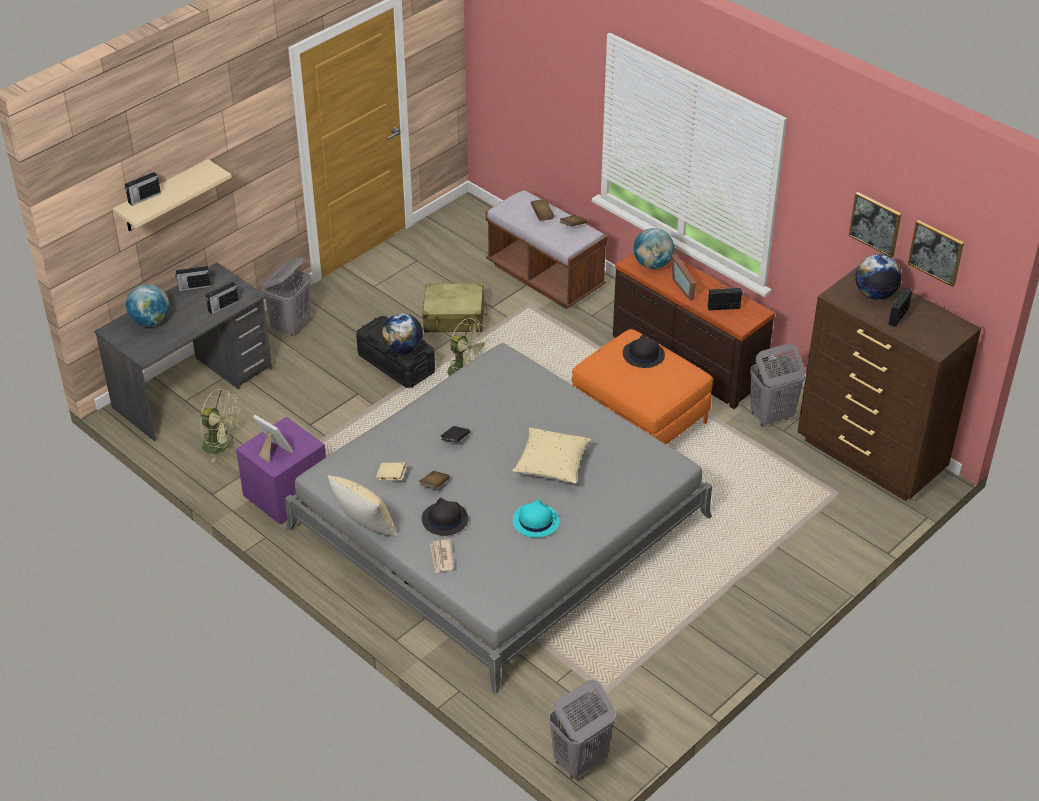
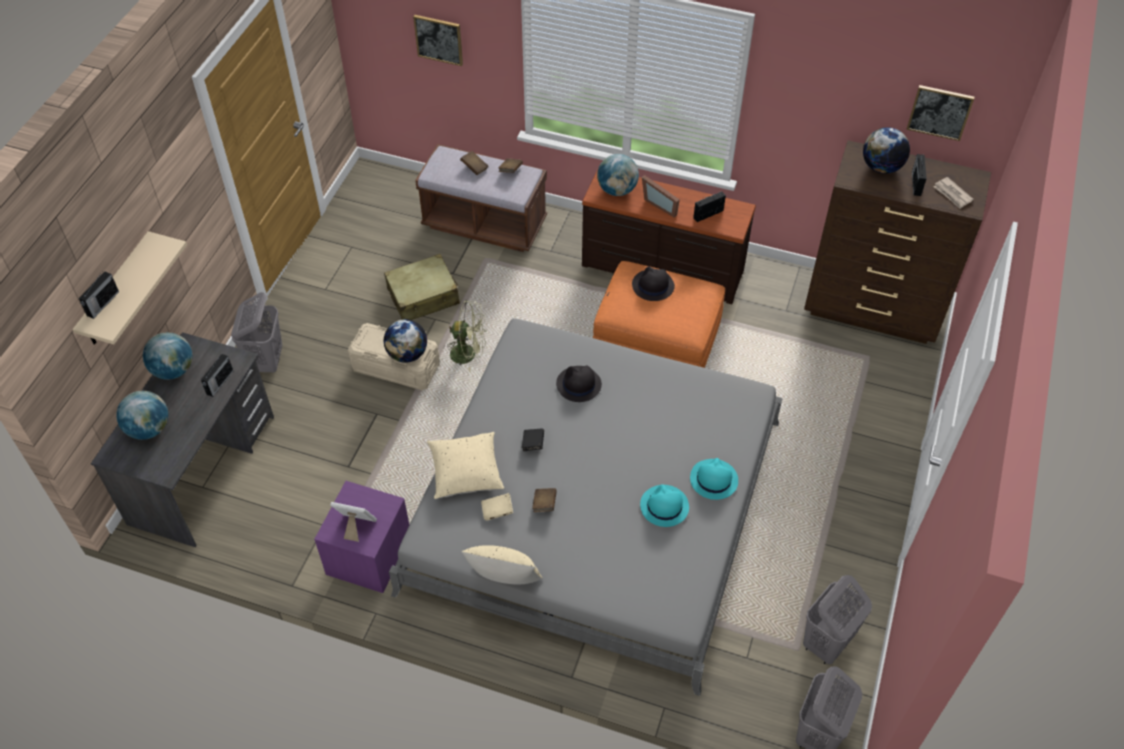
camera: 25 degrees left, 10 degrees up
radio [175,265,211,291] -> globe [143,332,192,380]
green fan [199,389,242,462] -> none
black storage box [356,316,435,388] -> beige storage box [348,323,440,390]
black hat [422,498,469,536] -> black hat moved to [556,365,602,402]
newspaper [430,540,454,573] -> newspaper moved to [934,177,973,209]
beige pillow [512,428,591,484] -> beige pillow moved to [427,432,504,499]
grey laundry basket [750,343,806,427] -> grey laundry basket moved to [803,575,872,664]
picture [849,192,901,258] -> picture moved to [413,15,463,66]
none -> turquoise hat [690,458,738,500]

